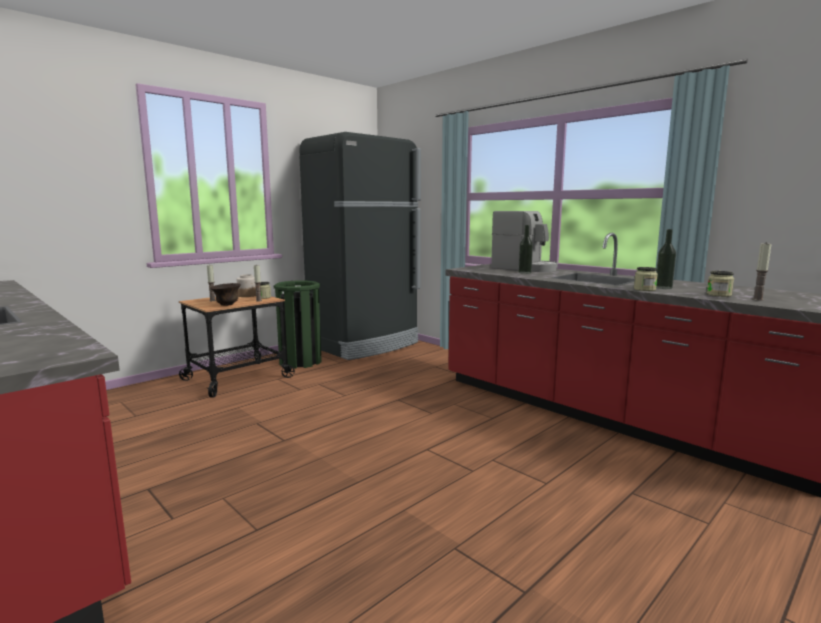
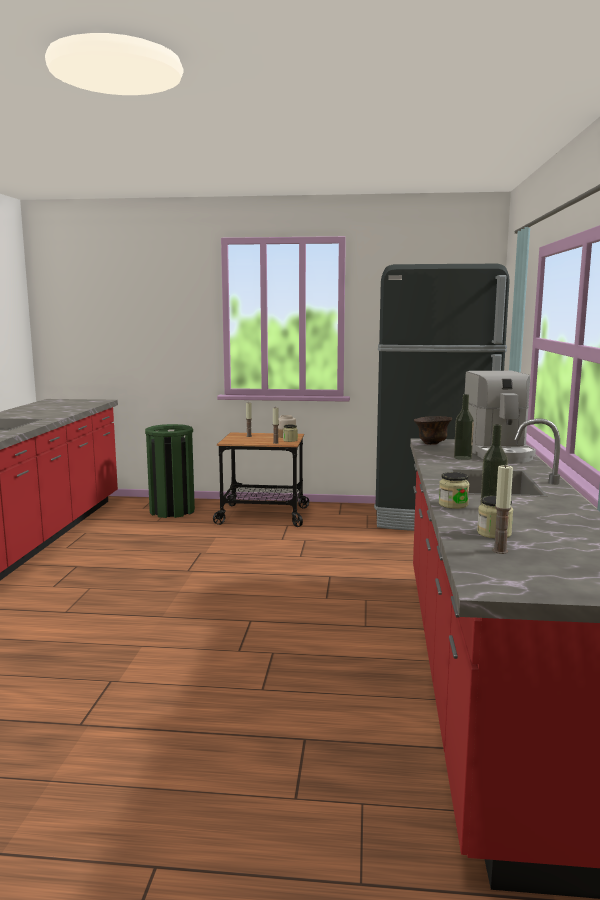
camera: 50 degrees right, 0 degrees up
brown bowl [210,283,241,306] -> brown bowl moved to [414,416,452,445]
green trash can [274,280,322,369] -> green trash can moved to [145,424,195,518]

